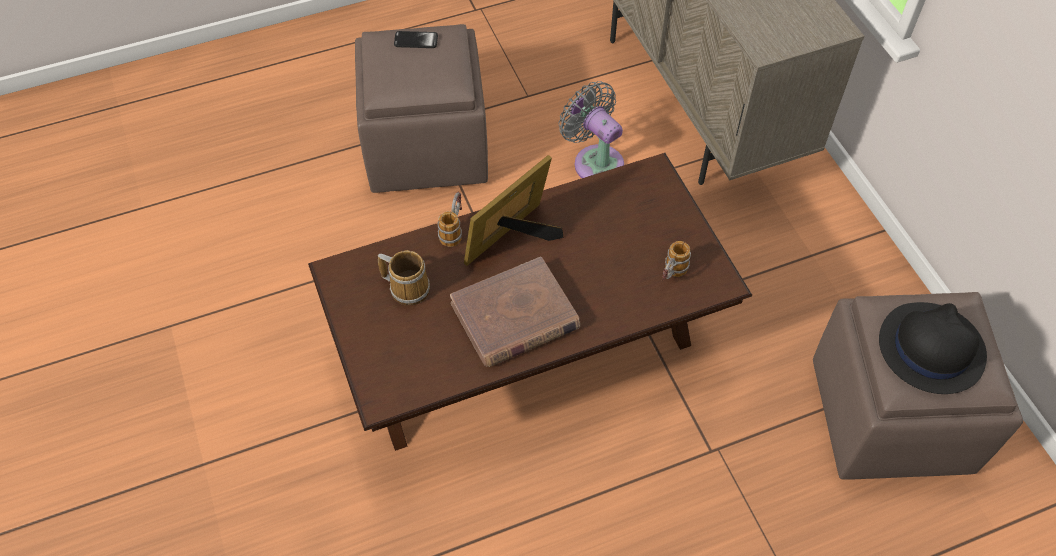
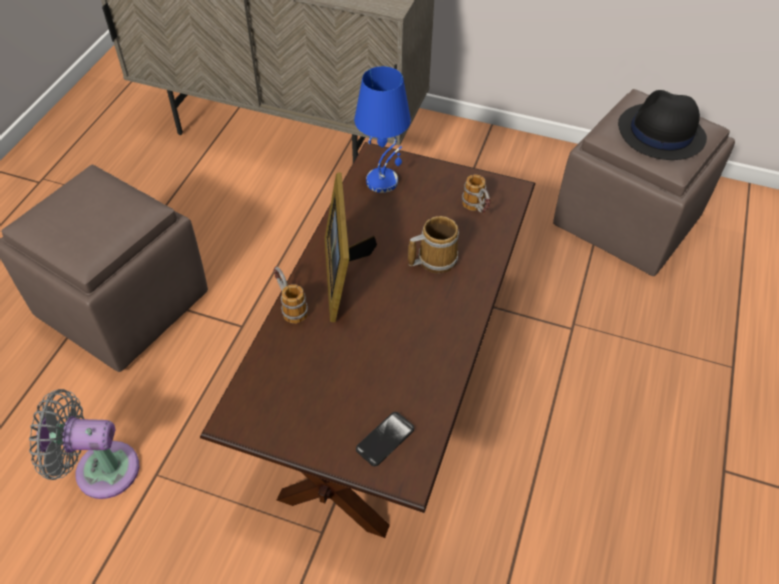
camera: 50 degrees left, 5 degrees down
mug [378,250,430,305] -> mug moved to [408,216,459,273]
phone [394,31,438,48] -> phone moved to [356,412,414,466]
brown book [450,257,581,367] -> none
grey fan [559,81,624,178] -> grey fan moved to [29,389,139,499]
none -> blue table lamp [354,66,411,193]

